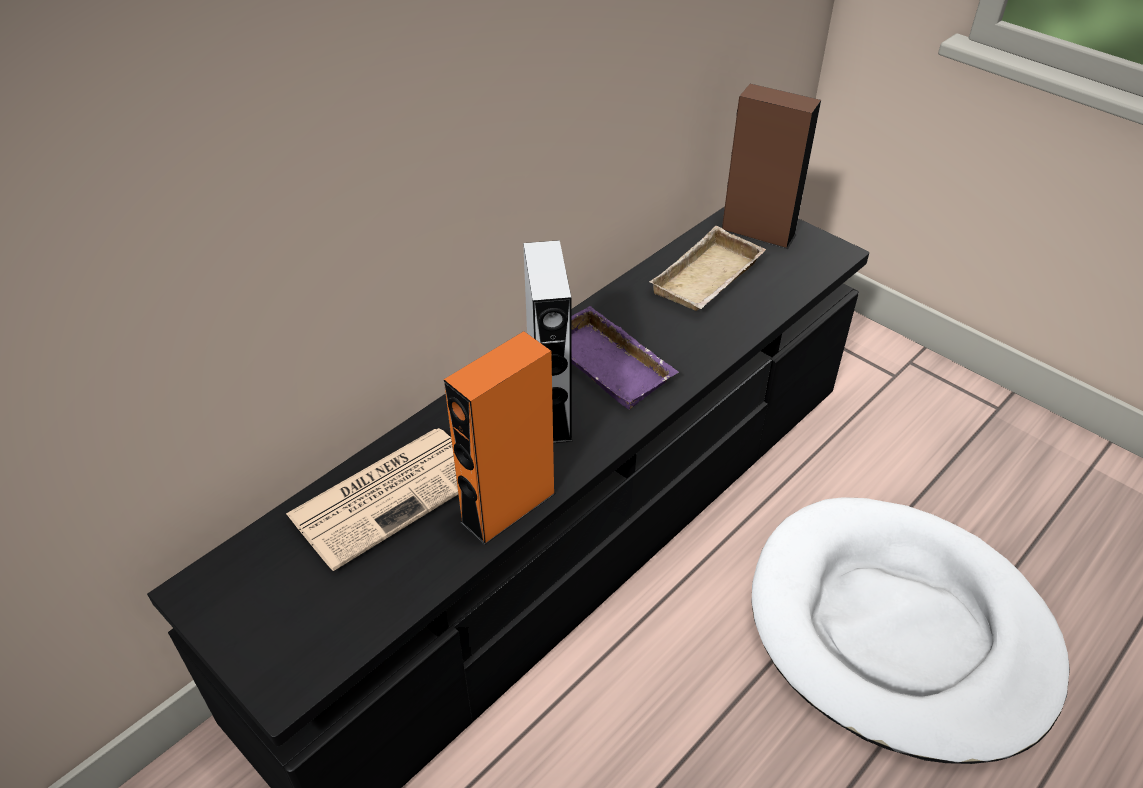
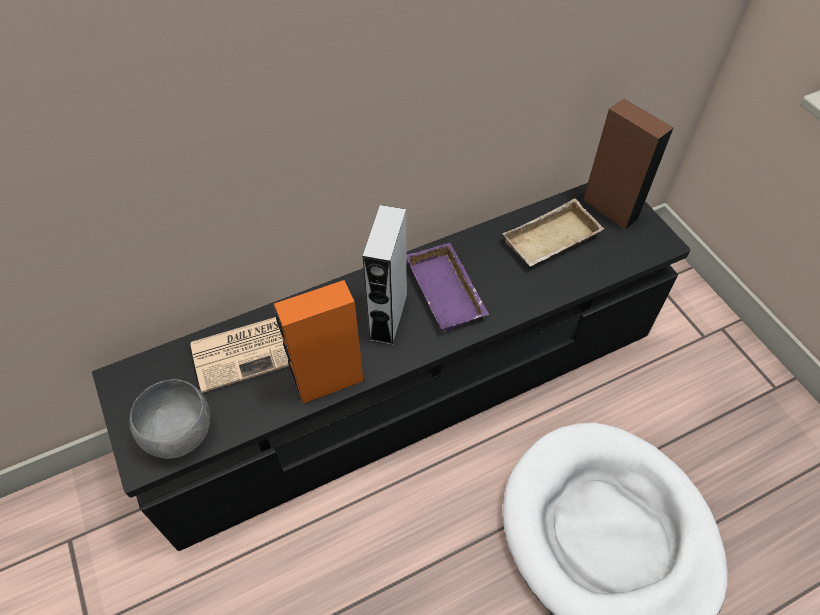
camera: 20 degrees right, 10 degrees up
none -> grey bowl [129,379,210,459]

